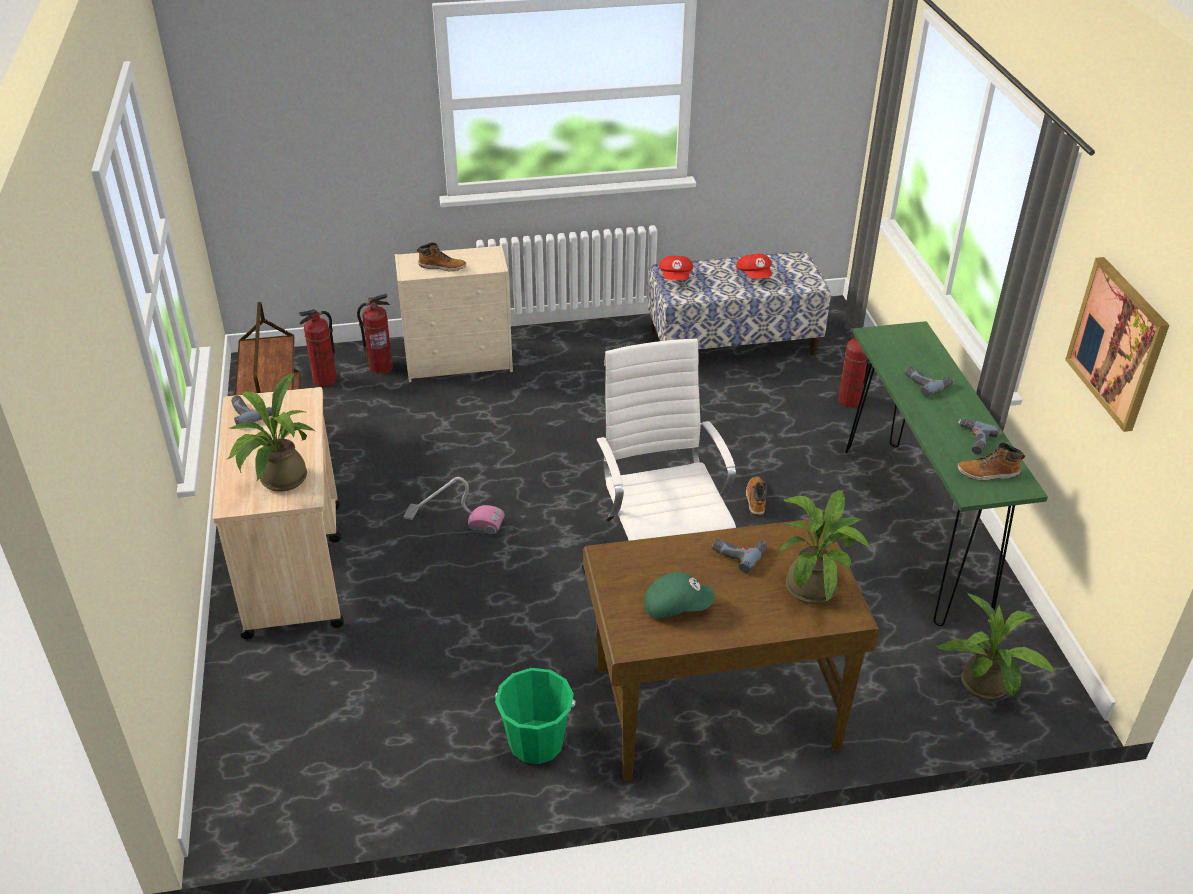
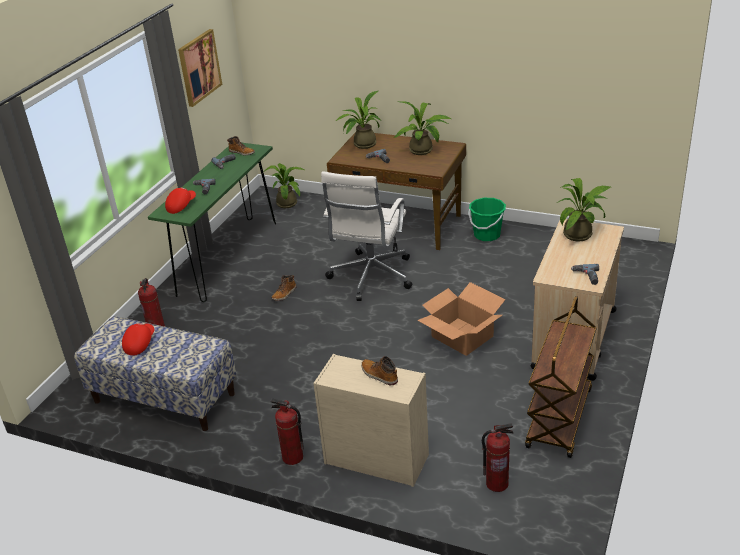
camera: 145 degrees left, 5 degrees down
fire extinguisher [357,294,393,374] -> fire extinguisher moved to [271,398,304,465]
vacuum cleaner [404,477,505,534] -> cardboard box [417,282,506,356]
green cap [644,572,715,618] -> potted plant [394,101,451,155]
red cap [659,256,693,280] -> red cap moved to [165,187,196,214]

